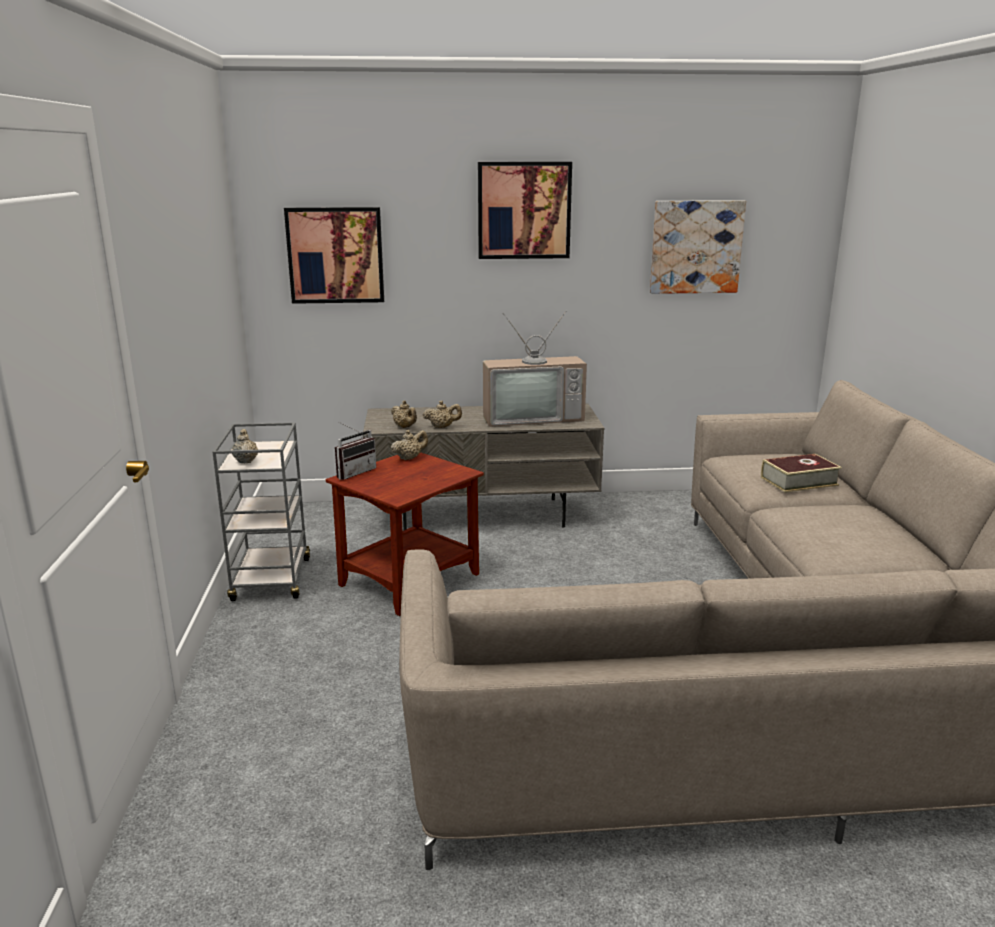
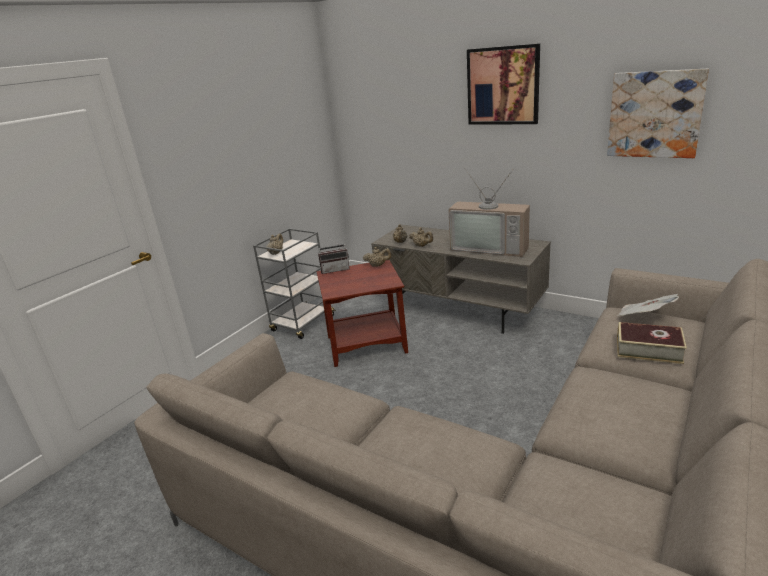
camera: 40 degrees right, 5 degrees up
picture [284,207,384,304] -> none
none -> newspaper [617,294,679,316]

